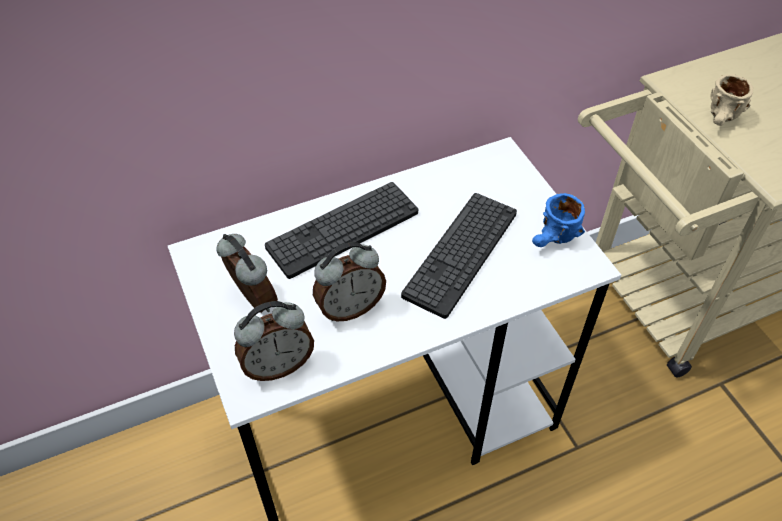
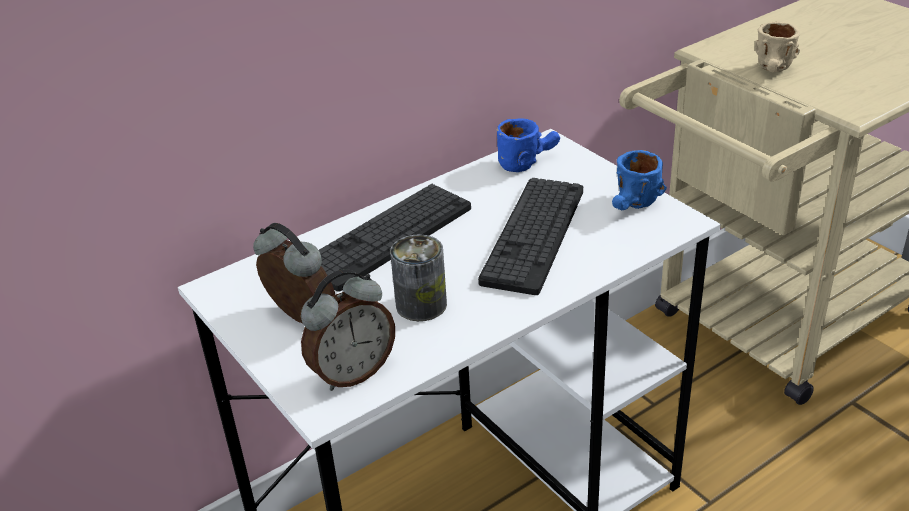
camera: 10 degrees left, 15 degrees down
alarm clock [313,242,386,321] -> can [390,234,447,321]
none -> blue mug [497,118,560,172]

